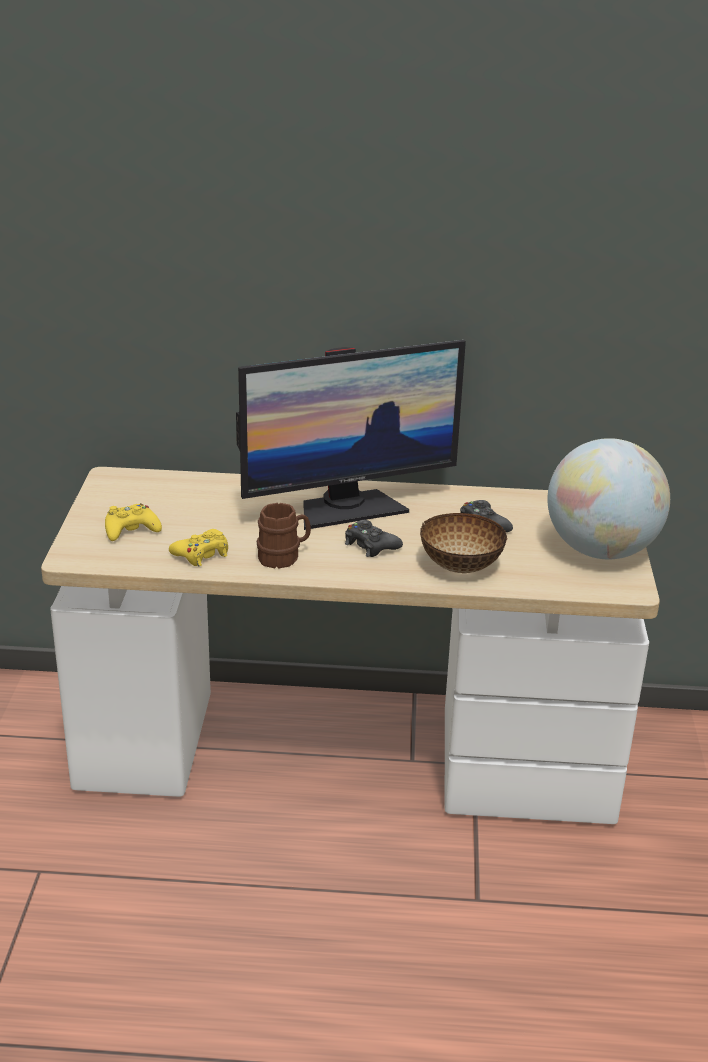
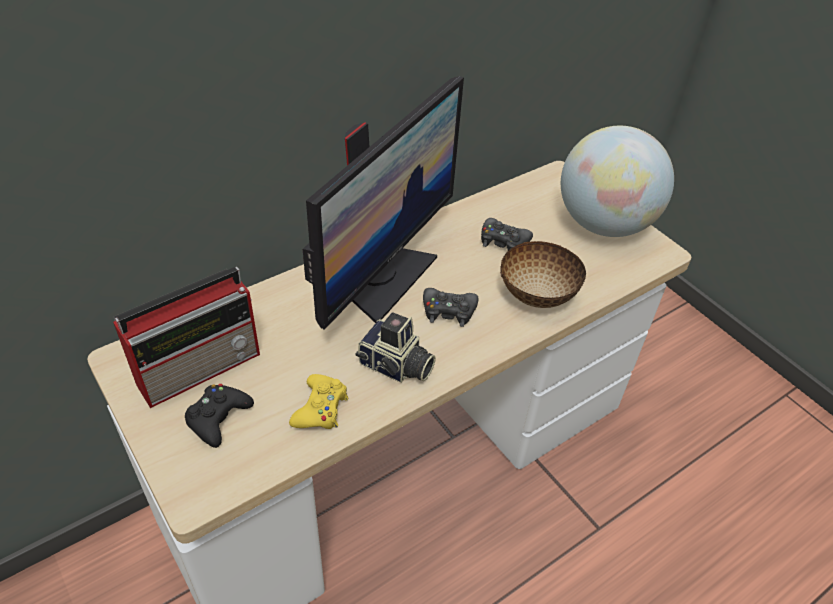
camera: 40 degrees left, 15 degrees up
yellow game controller [105,503,162,541] -> black game controller [185,384,254,448]
brown mug [257,503,311,569] -> camera [355,312,436,383]
none -> radio [113,267,260,408]

